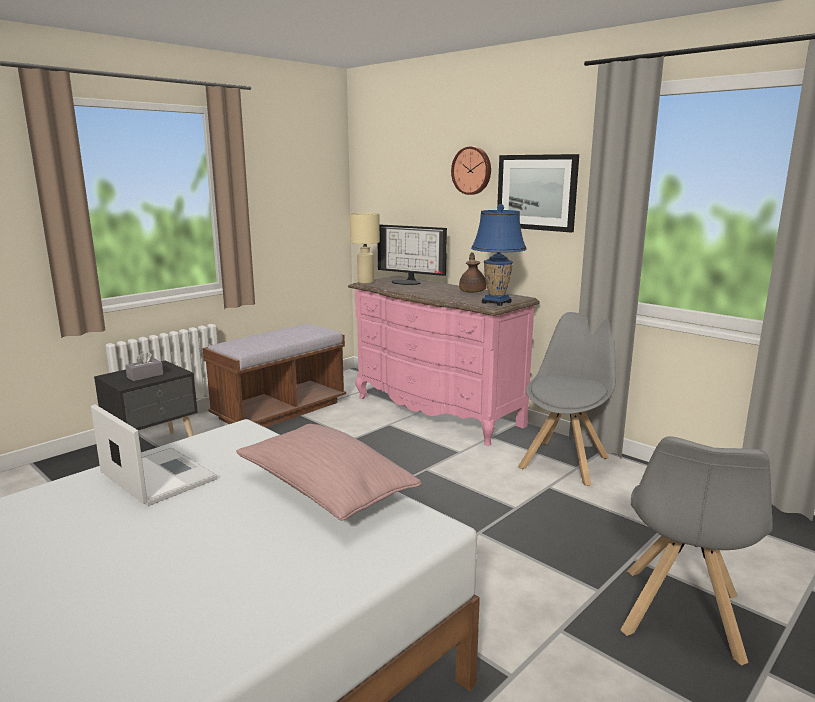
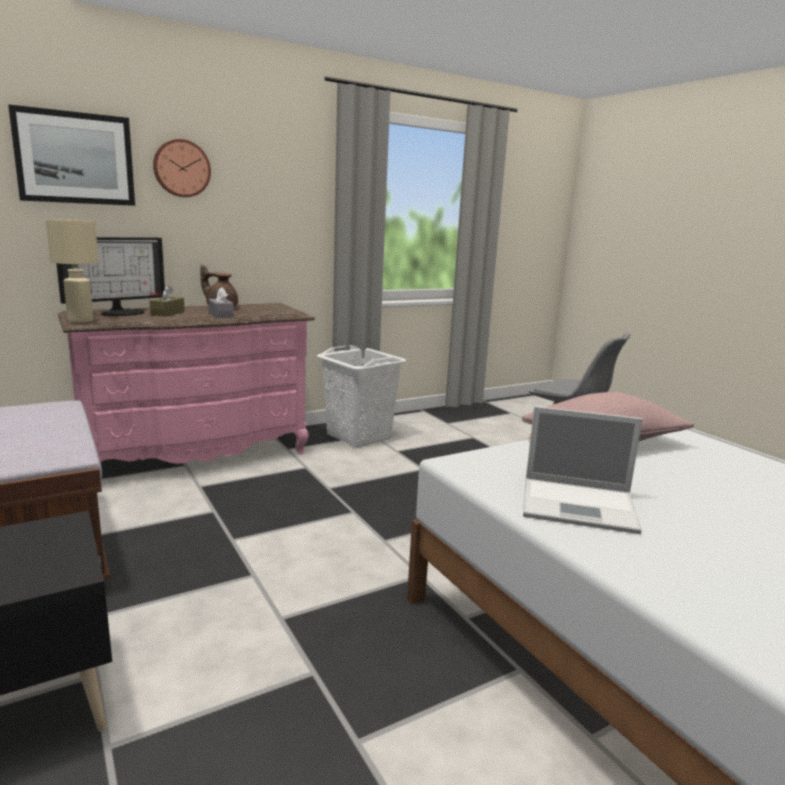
camera: 75 degrees left, 0 degrees up
laptop [91,404,217,506] -> laptop turned 135 degrees counterclockwise [523,406,643,534]
grey tissue box [125,351,163,381] -> grey tissue box moved to [208,287,234,318]
blue table lamp [471,204,527,306] -> none
picture [497,154,579,232] -> picture moved to [8,104,135,206]
grey chair [518,312,616,486] -> white laundry basket [317,345,407,447]
none -> brown tissue box [150,285,185,316]

